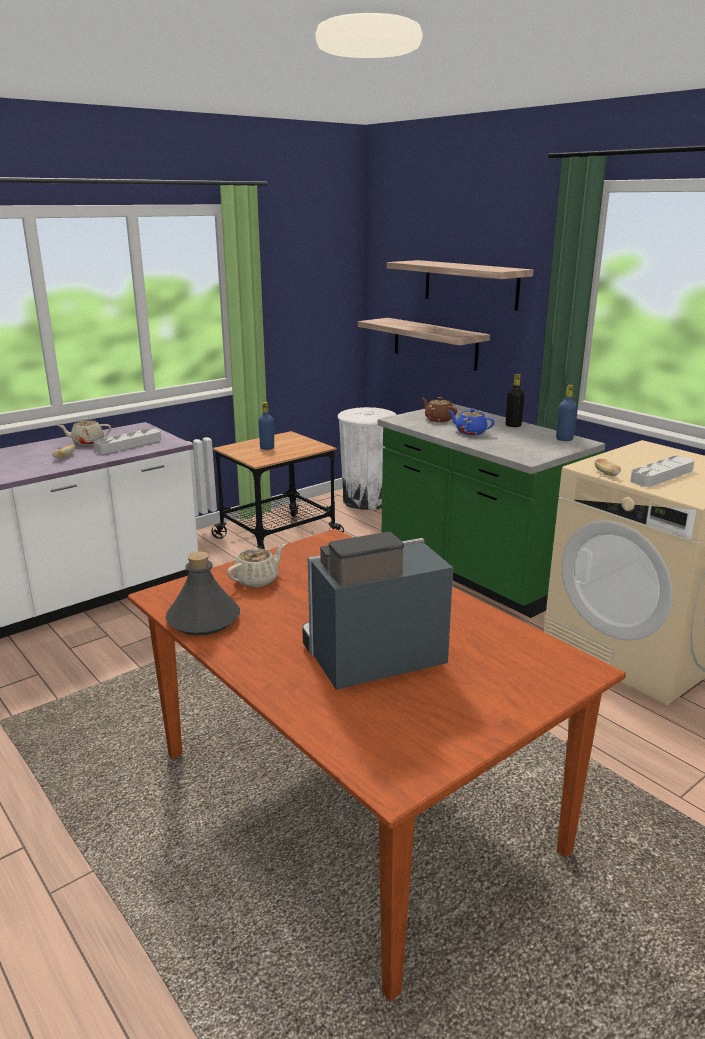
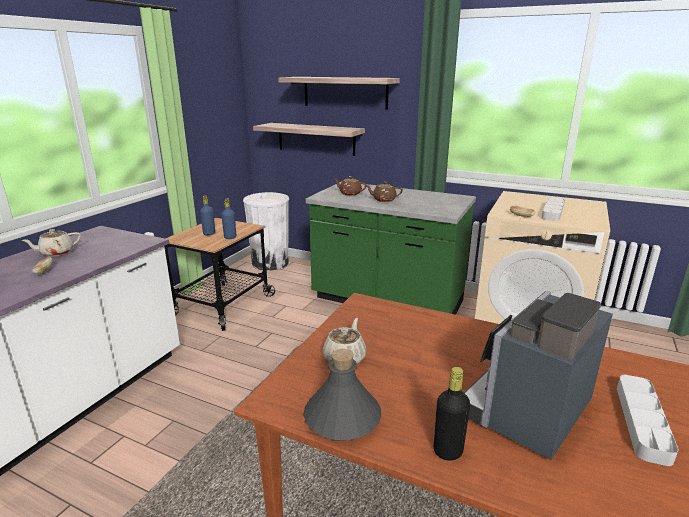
camera: 25 degrees left, 0 degrees up
grey tray [94,428,161,454] -> grey tray moved to [617,375,679,466]
blue teapot [448,408,495,435] -> brown teapot [365,182,403,202]
black bottle [506,374,525,427] -> black bottle moved to [434,367,470,461]
blue bottle [556,385,577,441] -> blue bottle moved to [221,198,236,239]

